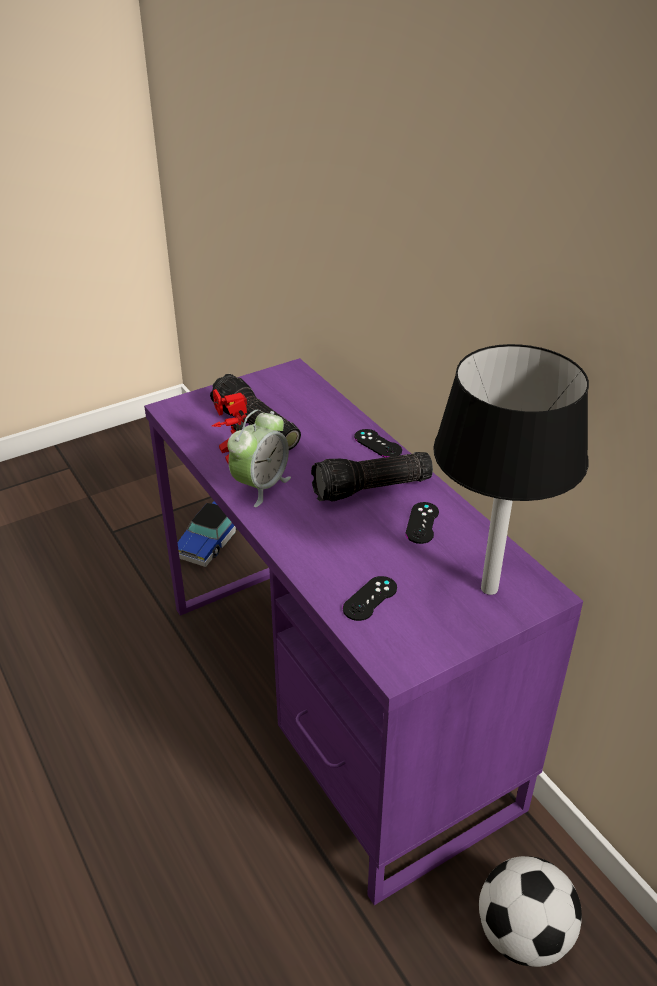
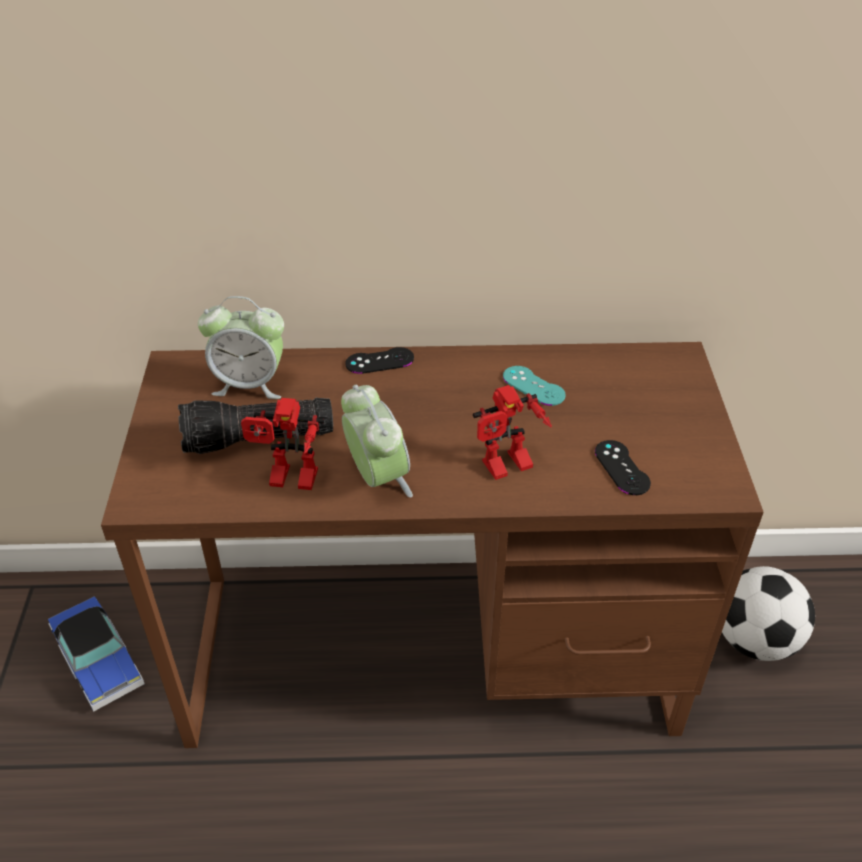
camera: 60 degrees left, 5 degrees up
purple desk [144,358,583,905] -> brown desk [101,342,764,748]
flashlight [311,452,433,501] -> none
black game controller [406,502,439,544] -> turquoise game controller [503,366,566,406]
black table lamp [433,344,589,595] -> none
none -> alarm clock [198,296,284,399]
none -> toy robot [473,385,552,480]

